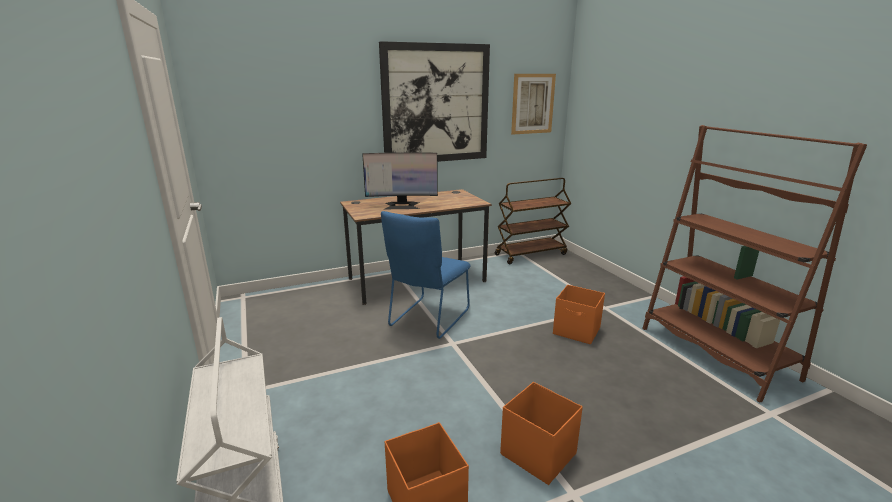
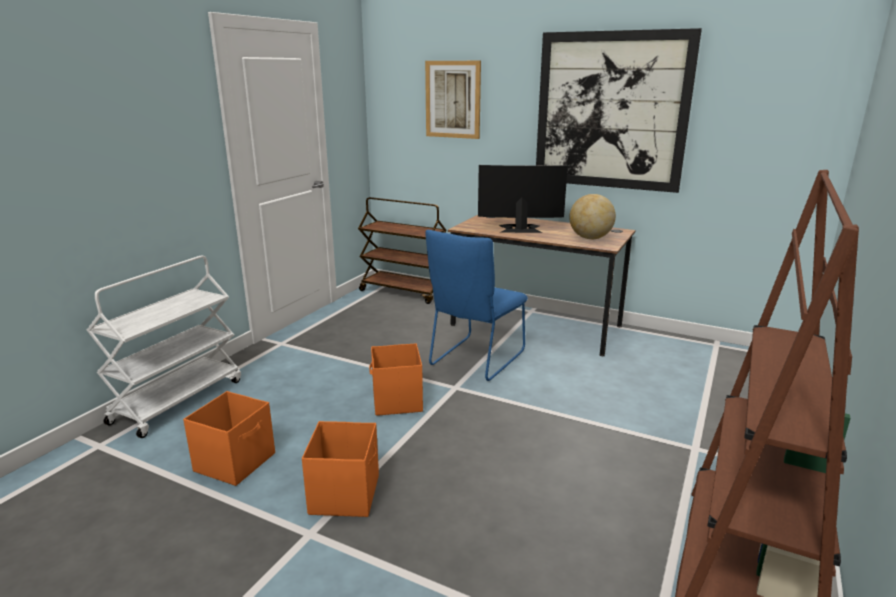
camera: 50 degrees right, 0 degrees up
monitor [362,152,438,209] -> monitor turned 135 degrees clockwise [478,165,568,233]
blue chair [381,211,470,339] -> blue chair turned 45 degrees counterclockwise [425,230,528,381]
brown cart [495,178,571,264] -> brown cart moved to [358,197,446,304]
picture [511,74,556,135] -> picture moved to [425,61,481,139]
orange storage box [553,285,605,344] -> orange storage box moved to [369,343,423,416]
none -> globe [569,194,616,240]

